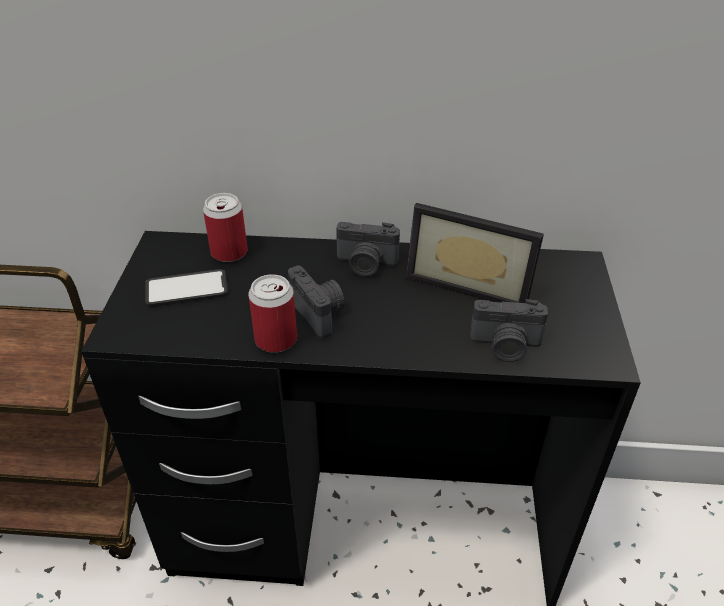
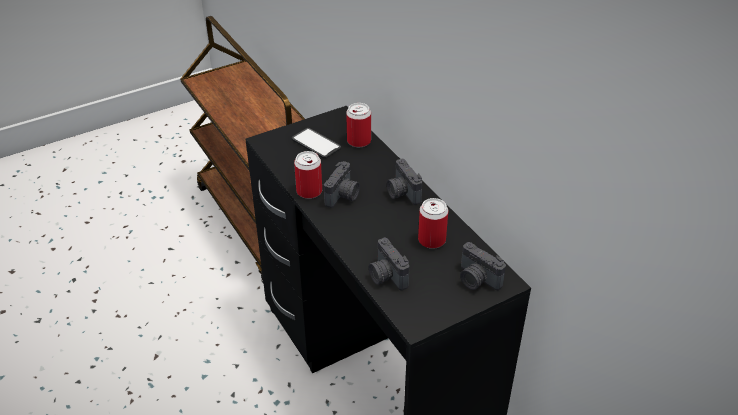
camera: 55 degrees right, 0 degrees up
picture frame [406,203,544,303] -> can [418,198,448,249]
none -> camera [460,242,506,290]

